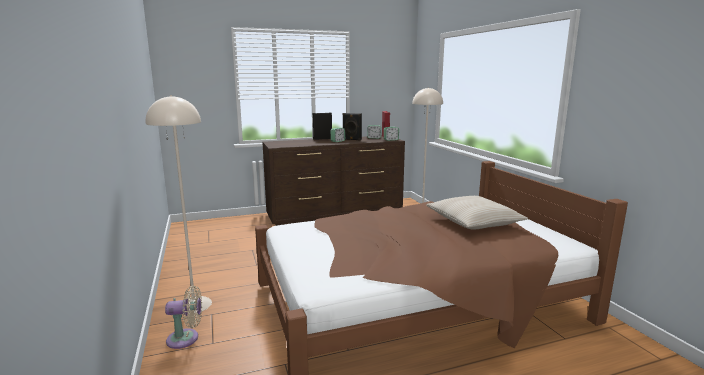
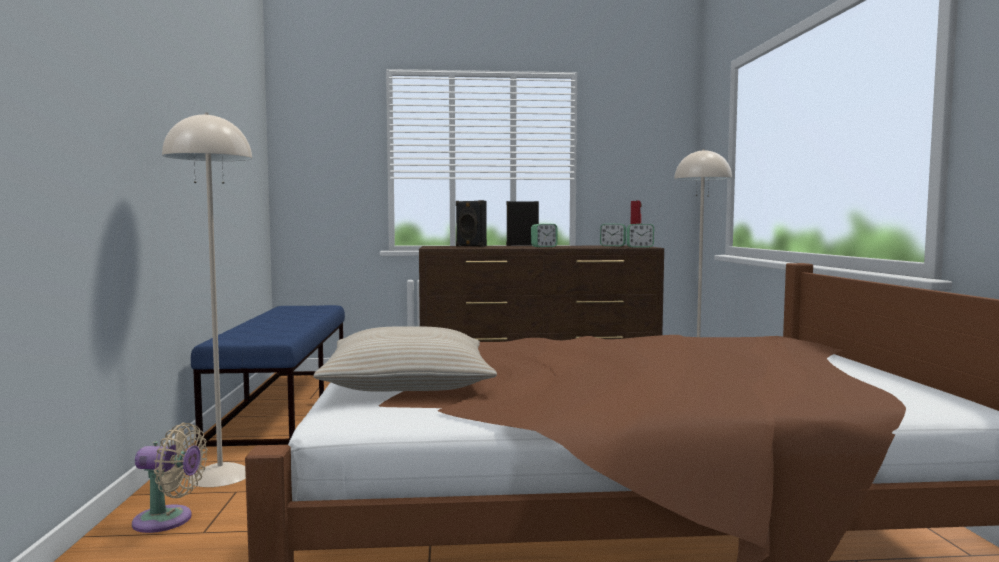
camera: 15 degrees right, 10 degrees down
black speaker [342,113,362,141] -> black speaker moved to [456,200,487,247]
beige pillow [426,196,528,229] -> beige pillow moved to [314,326,497,392]
none -> blue bench [191,305,345,447]

